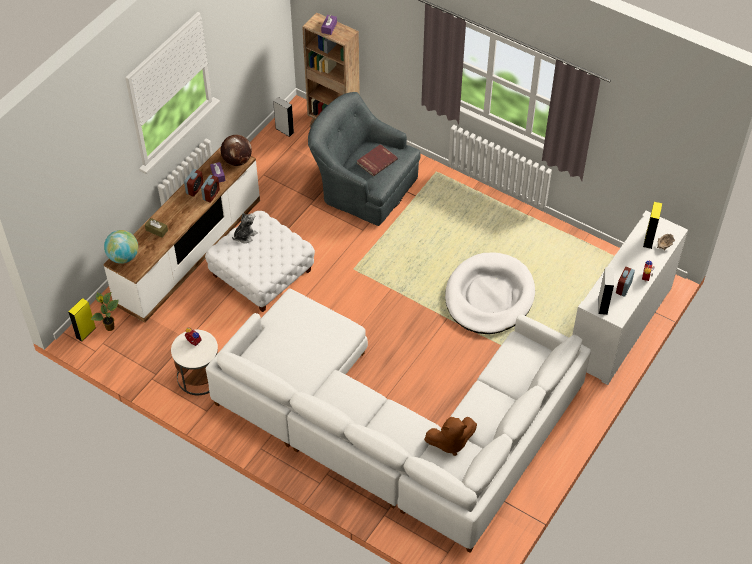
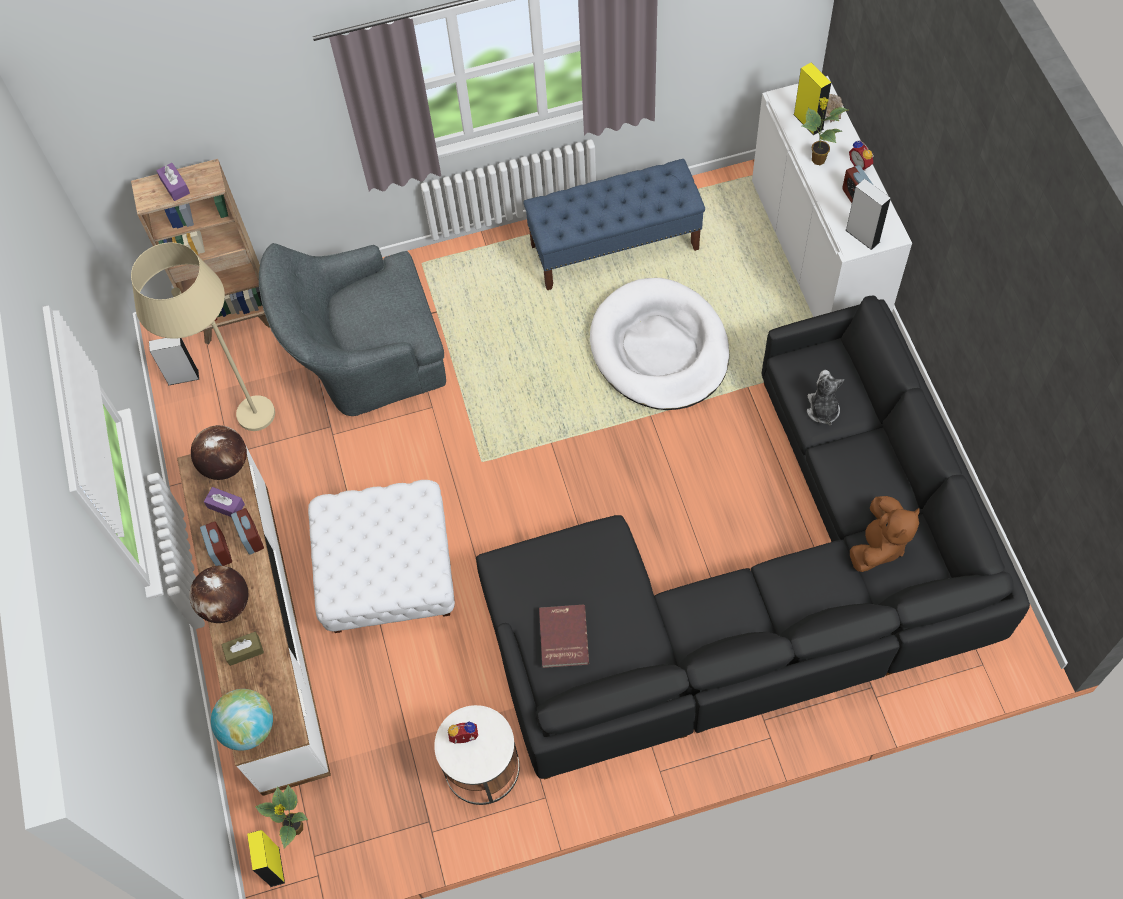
camera: 45 degrees left, 10 degrees up
white sofa [205,289,591,553] -> black sofa [476,296,1030,780]
plush toy [232,212,258,243] -> plush toy moved to [807,370,844,426]
red book [357,144,398,176] -> red book moved to [539,605,589,668]
none -> beige floor lamp [131,242,275,431]
none -> globe [189,566,248,623]
none -> blue bench [523,159,705,290]
none -> potted plant [802,97,848,165]

